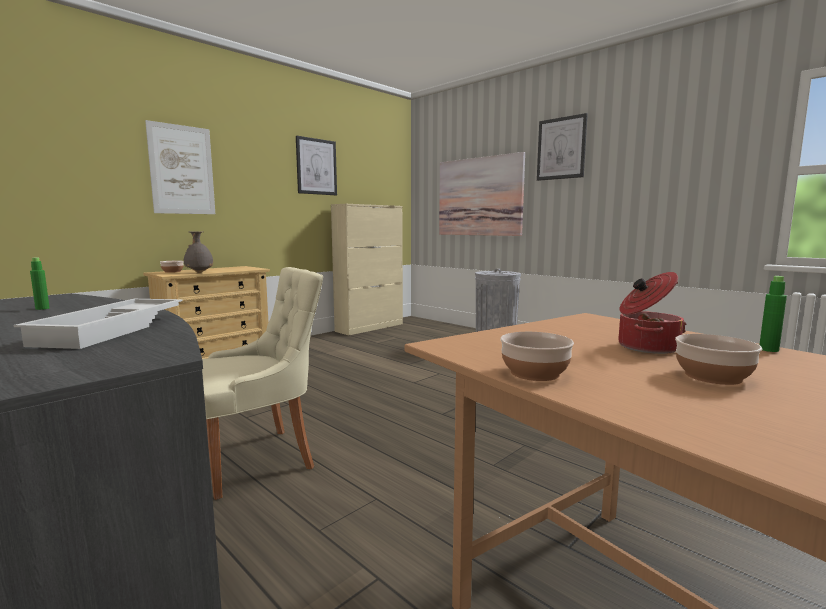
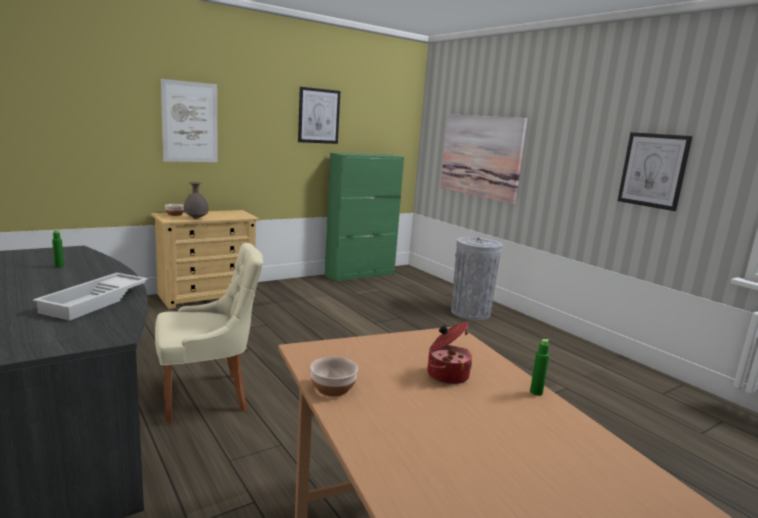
camera: 10 degrees right, 5 degrees up
beige cabinet [331,204,403,335] -> green cabinet [325,153,404,282]
picture [537,113,588,181] -> picture moved to [618,132,692,211]
bowl [675,334,762,385] -> none

